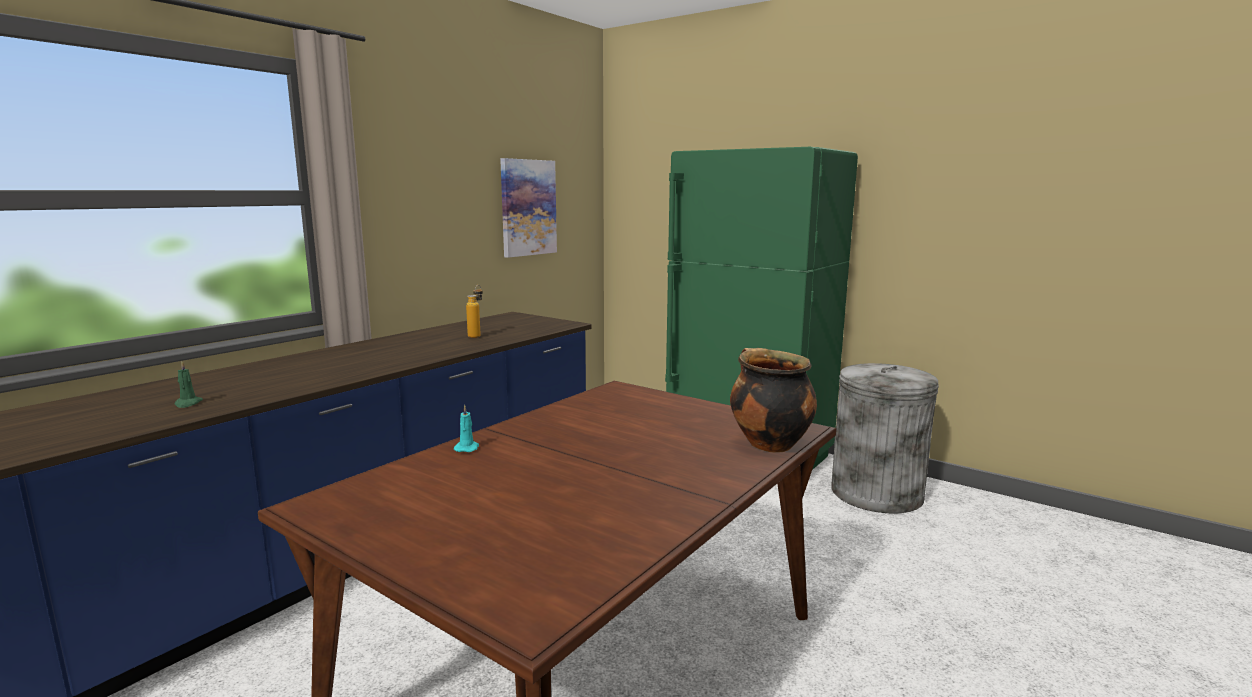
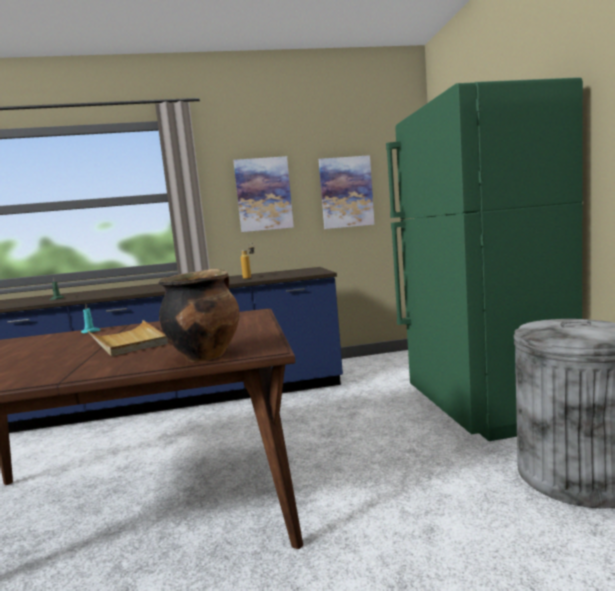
camera: 45 degrees right, 5 degrees down
none -> beige tray [87,320,168,356]
none -> picture [233,156,294,232]

